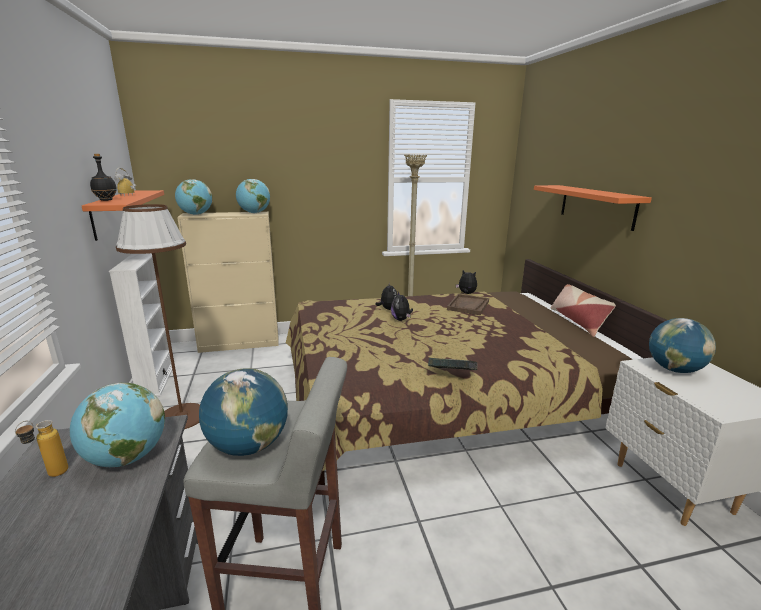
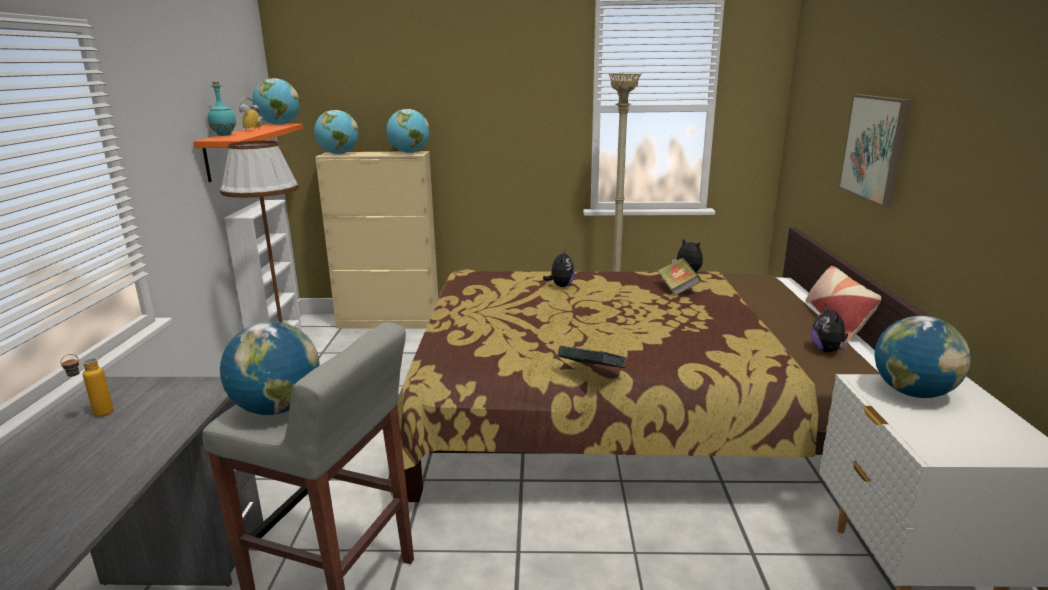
camera: 15 degrees right, 0 degrees up
globe [70,383,165,467] -> globe moved to [252,78,300,125]
black bottle [90,154,117,201] -> turquoise bottle [208,81,236,136]
plush toy [391,292,413,321] -> plush toy moved to [811,304,848,352]
brown tray [447,294,489,315] -> book [658,258,701,296]
orange shelf [534,185,652,231] -> picture [838,94,911,208]

